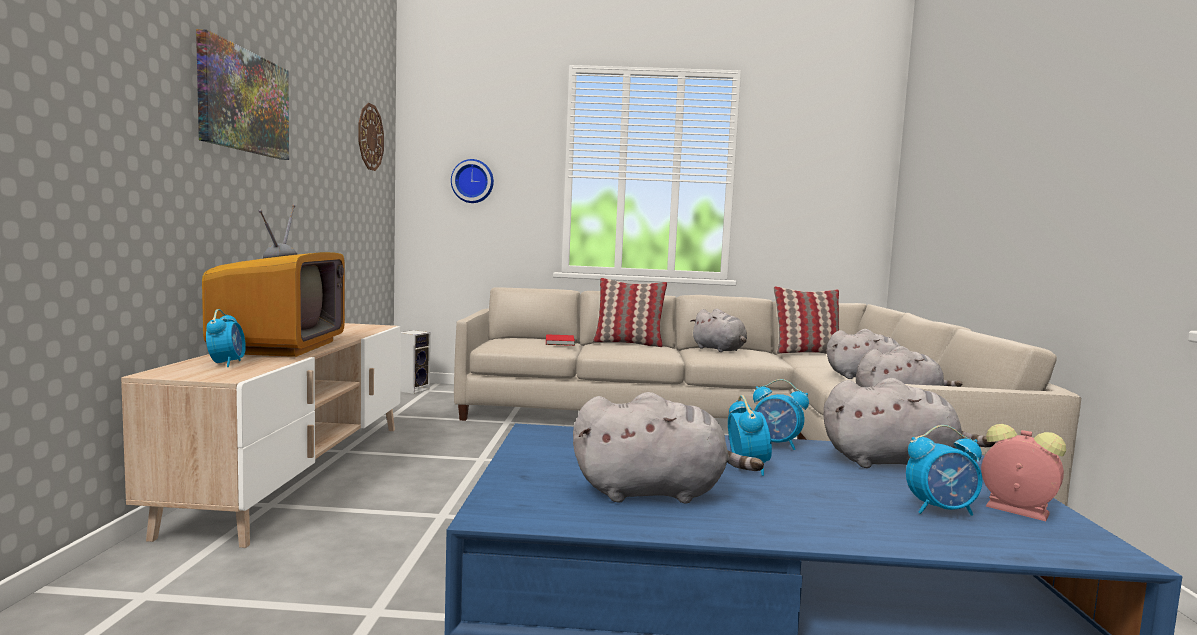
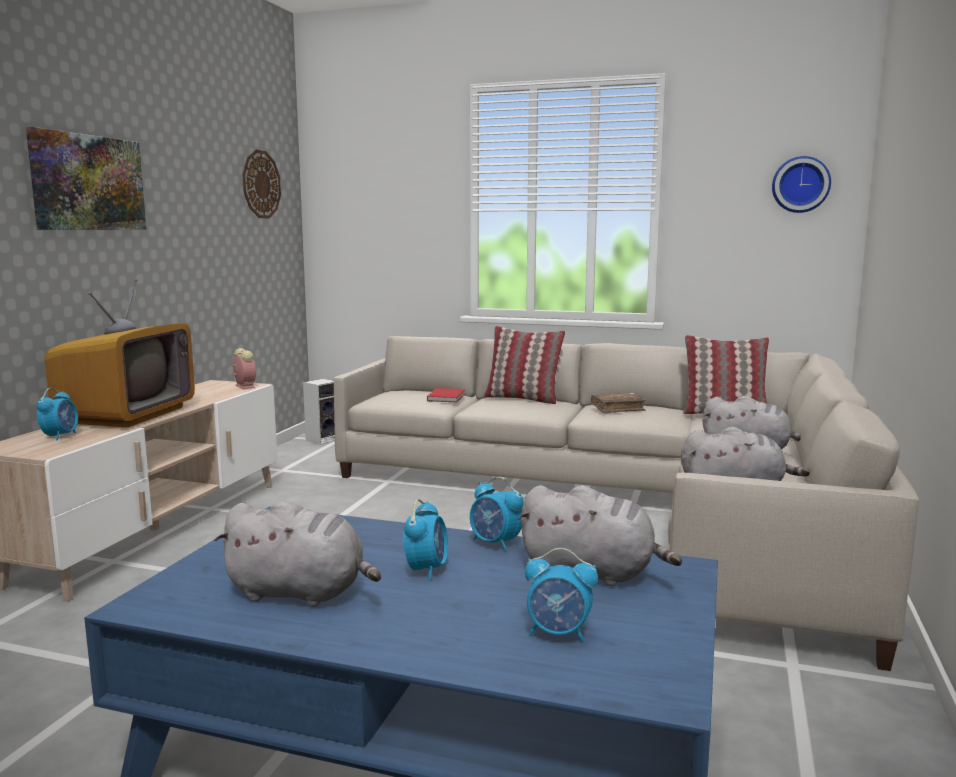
camera: 15 degrees right, 5 degrees up
wall clock [451,159,494,203] -> wall clock moved to [772,156,831,213]
grey plush toy [691,308,747,352] -> brown book [591,393,647,413]
alarm clock [981,424,1066,521] -> alarm clock moved to [233,348,256,389]

